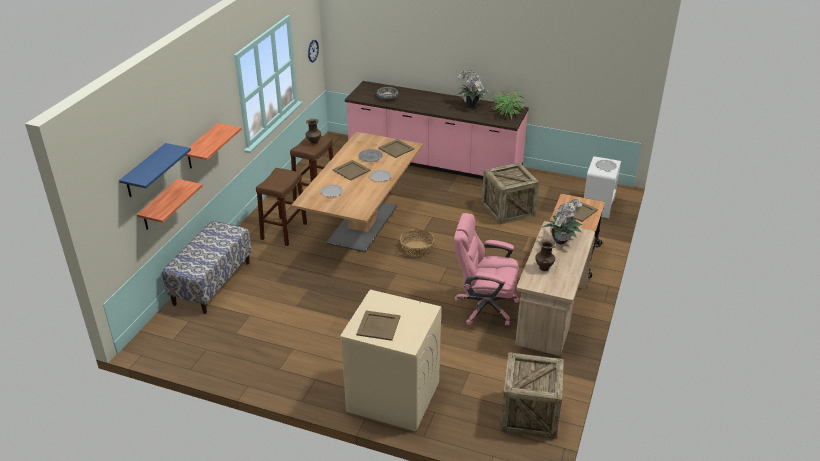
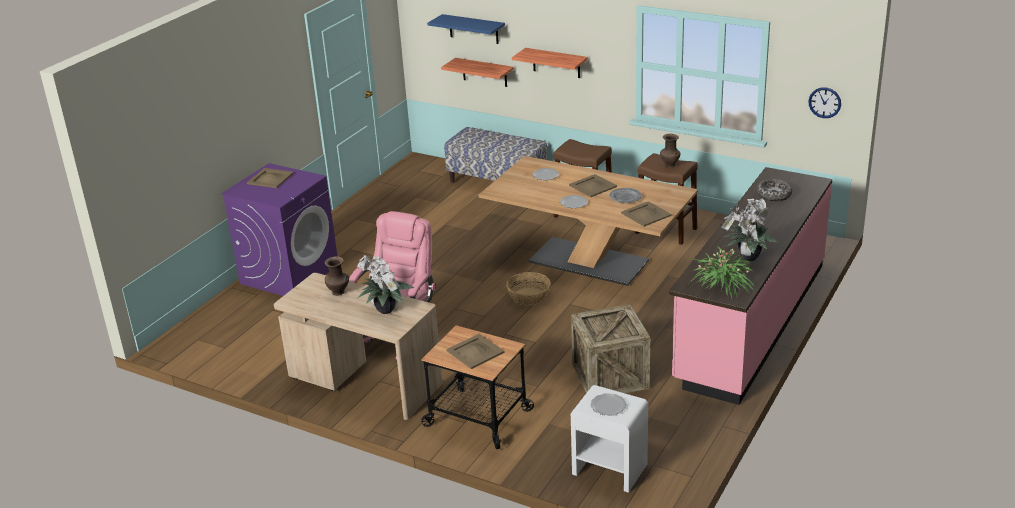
camera: 100 degrees right, 5 degrees down
beige washing machine [340,290,441,431] -> purple washing machine [221,163,337,296]
crate [500,352,564,439] -> none

